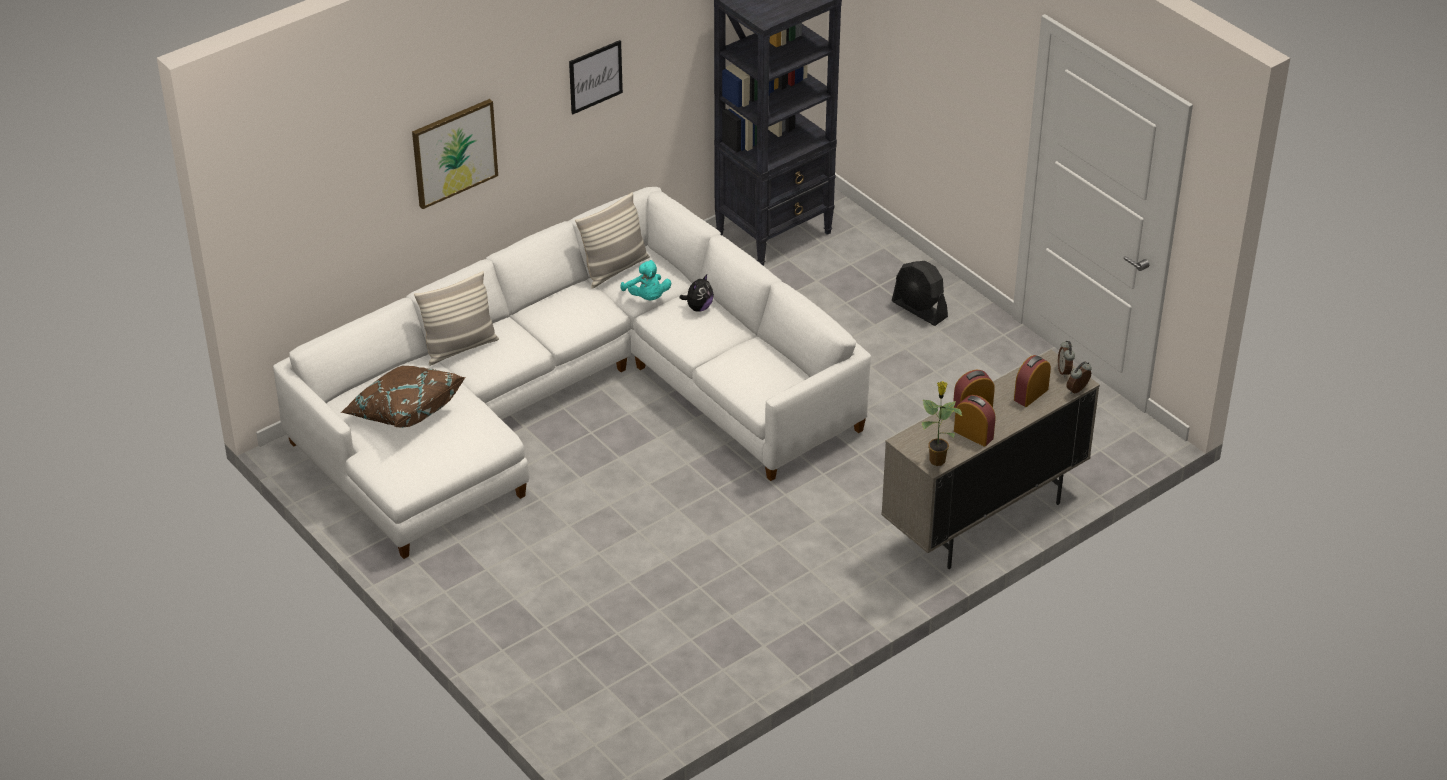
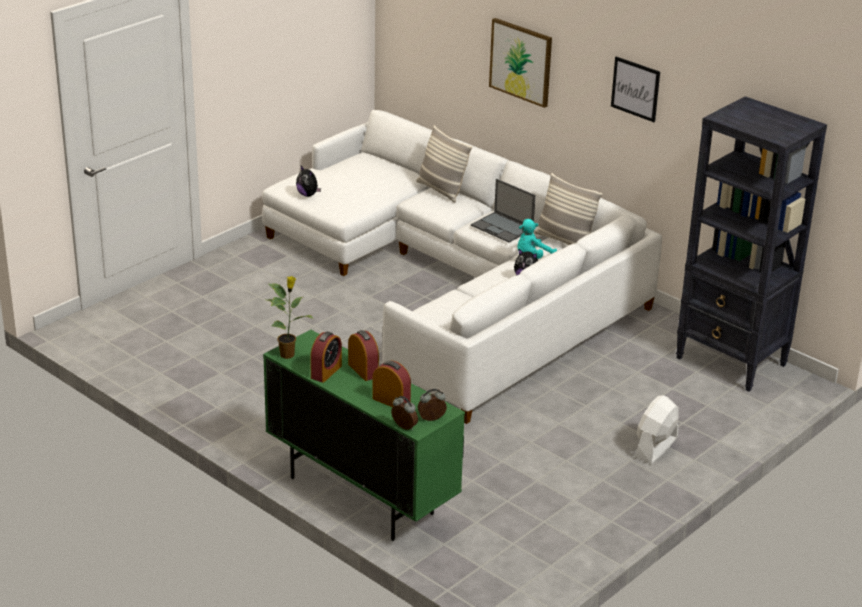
camera: 80 degrees right, 10 degrees down
brown pillow [341,366,466,428] -> none
beige cabinet [881,350,1100,569] -> green cabinet [263,330,465,541]
black fan [892,261,948,326] -> white fan [634,396,679,464]
none -> plush toy [296,166,321,197]
none -> laptop [471,179,536,243]

